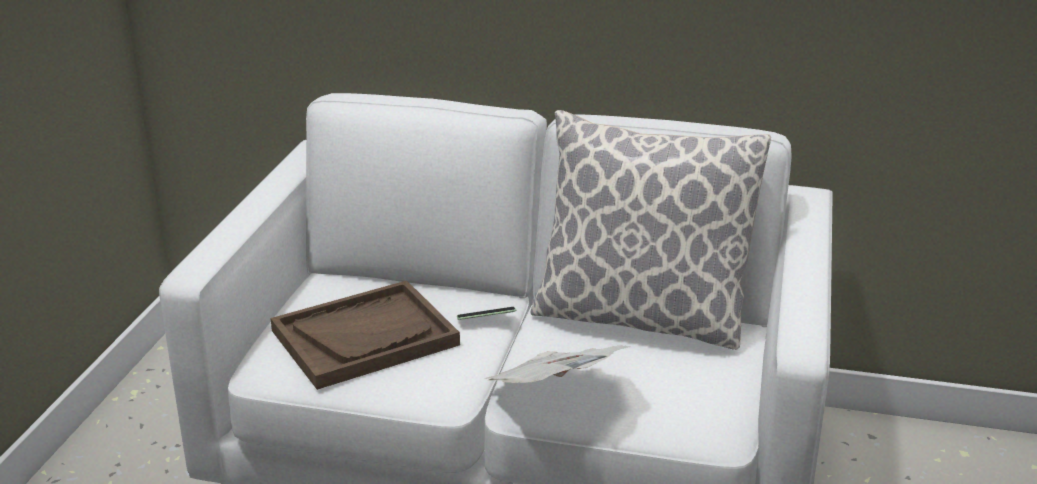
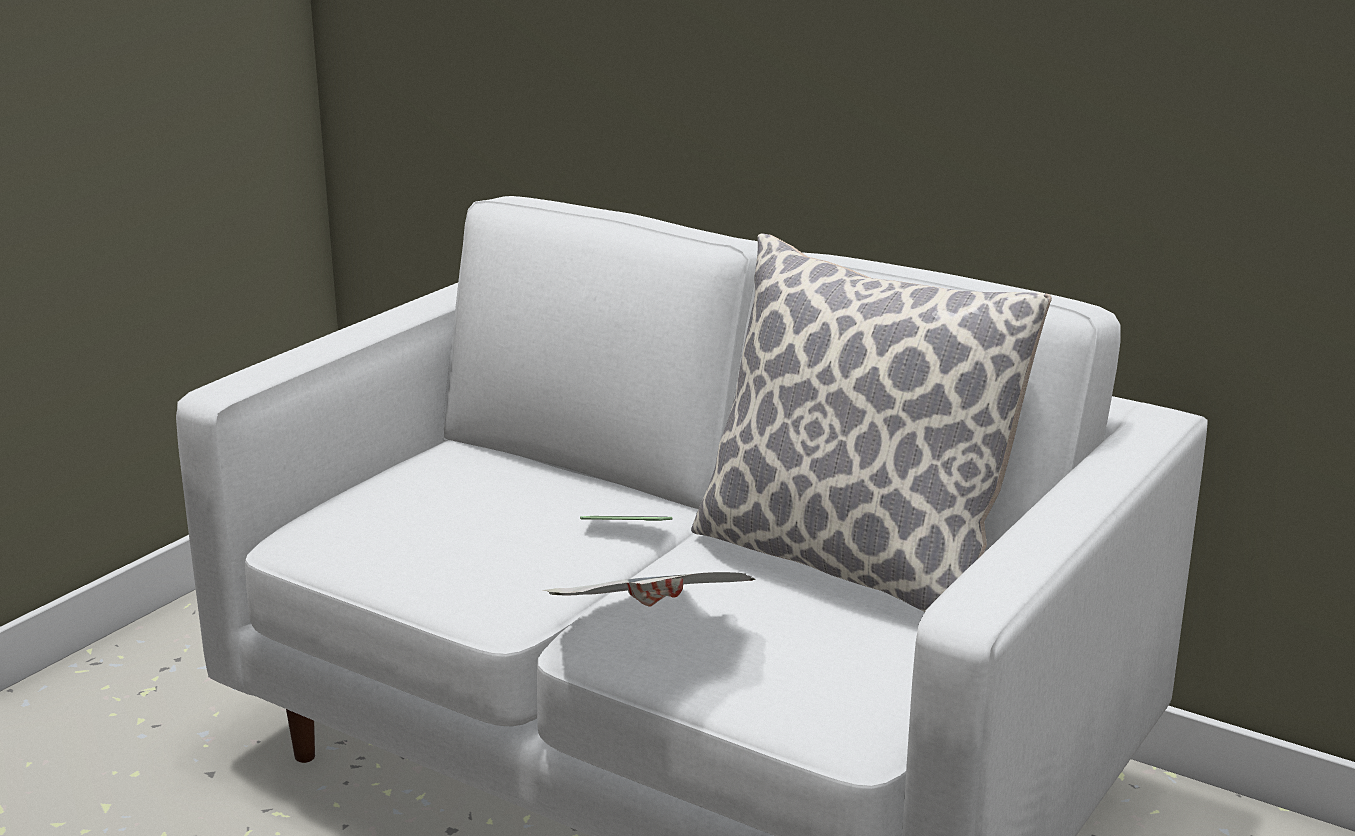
camera: 20 degrees right, 5 degrees down
brown tray [270,280,460,390] -> none

